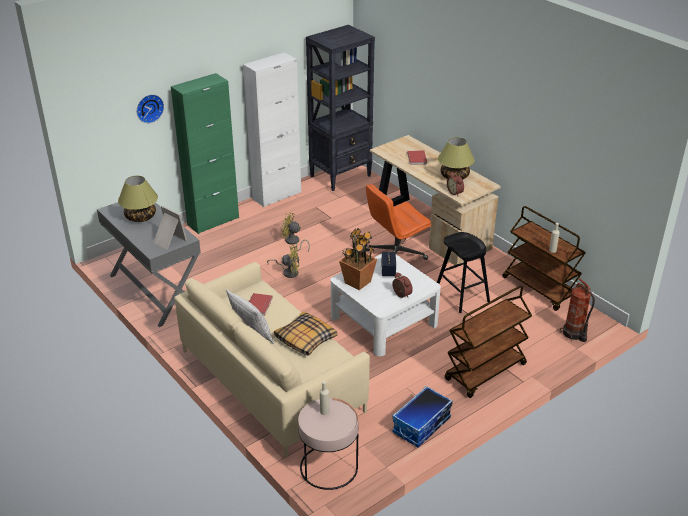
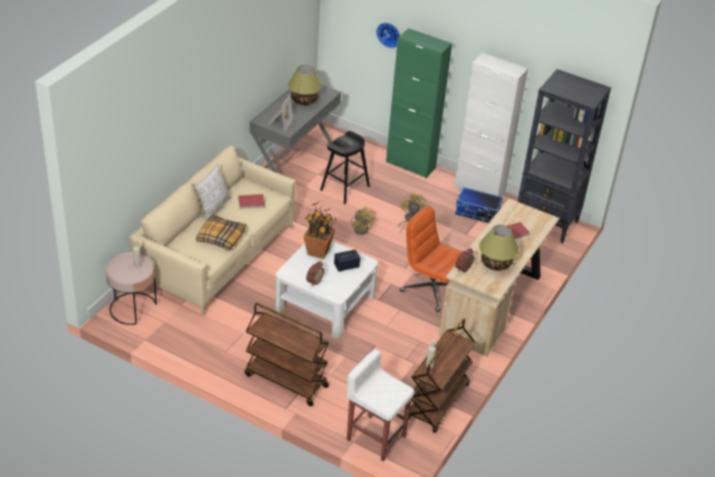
camera: 65 degrees right, 5 degrees up
storage box [392,386,453,448] -> storage box moved to [455,187,503,223]
black stool [437,232,490,313] -> black stool moved to [320,131,370,204]
fire extinguisher [560,278,595,342] -> white stool [347,349,414,462]

